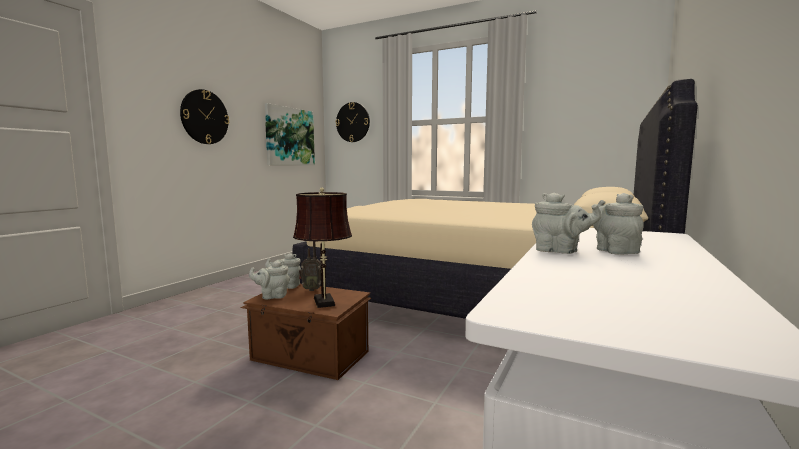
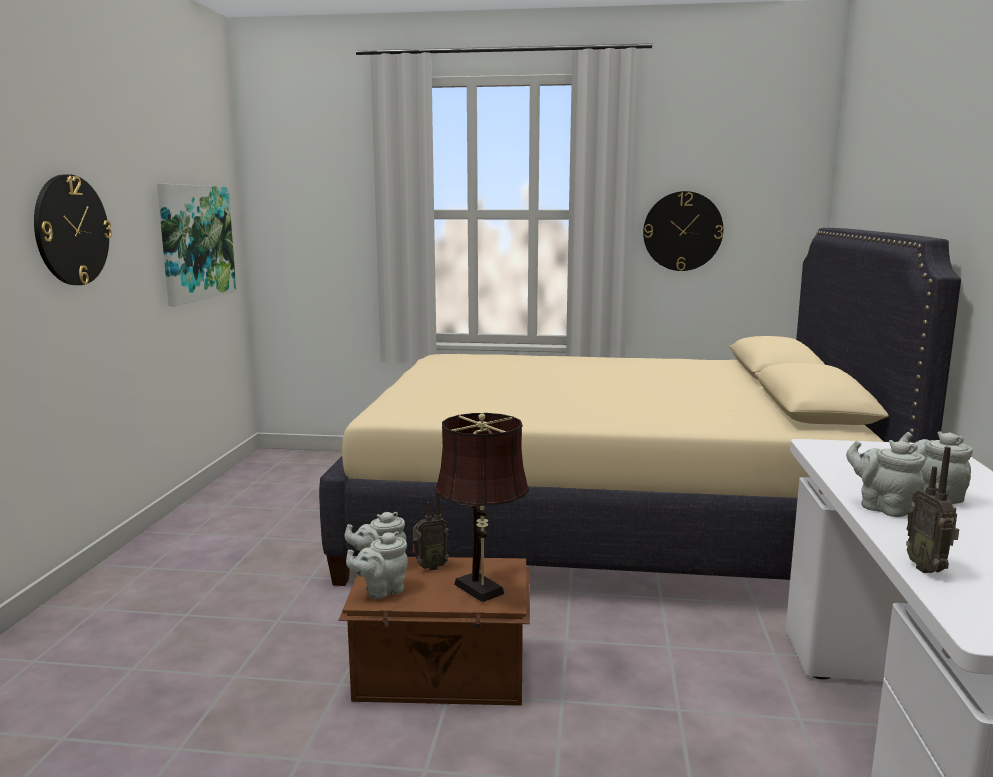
camera: 20 degrees left, 5 degrees up
wall clock [336,102,370,142] -> wall clock moved to [643,191,723,271]
grey teapot [532,192,602,254] -> grey teapot turned 135 degrees counterclockwise [846,440,925,517]
none -> radio [906,446,959,573]

